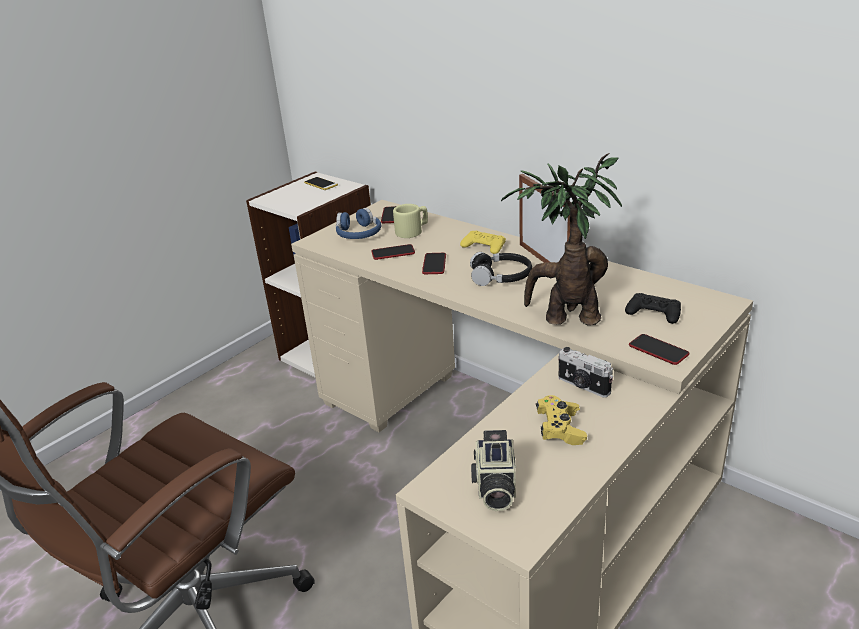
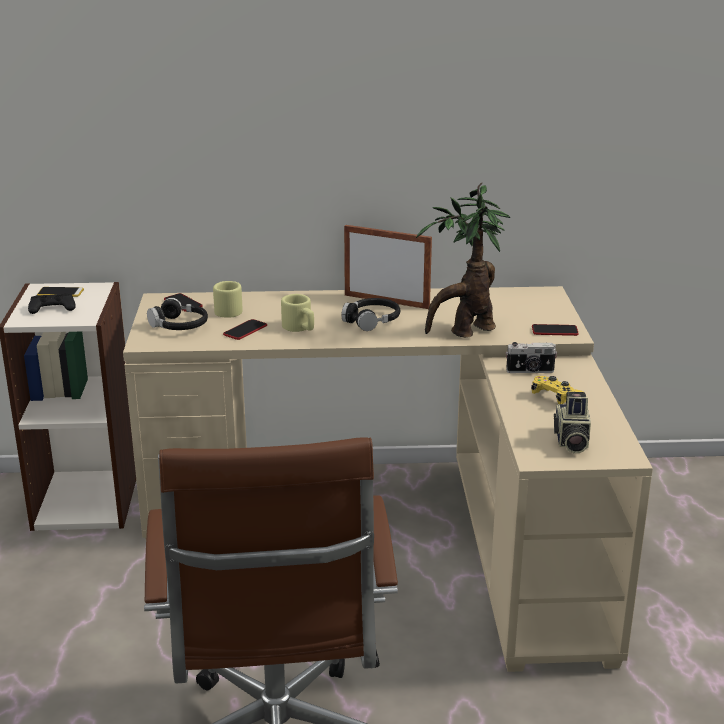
camera: 45 degrees left, 5 degrees down
blue headphones [336,208,381,239] -> black headphones [147,298,208,330]
phone [422,253,446,274] -> beige mug [281,294,314,332]
yellow game controller [460,231,506,254] -> none
camera [471,430,516,511] -> camera turned 45 degrees clockwise [554,392,591,453]
black game controller [625,293,681,324] -> black game controller moved to [28,293,75,314]

